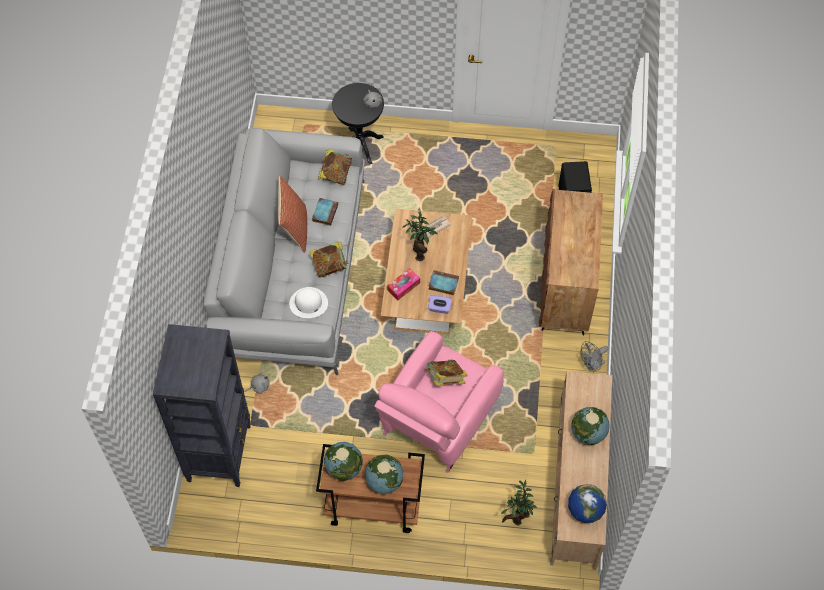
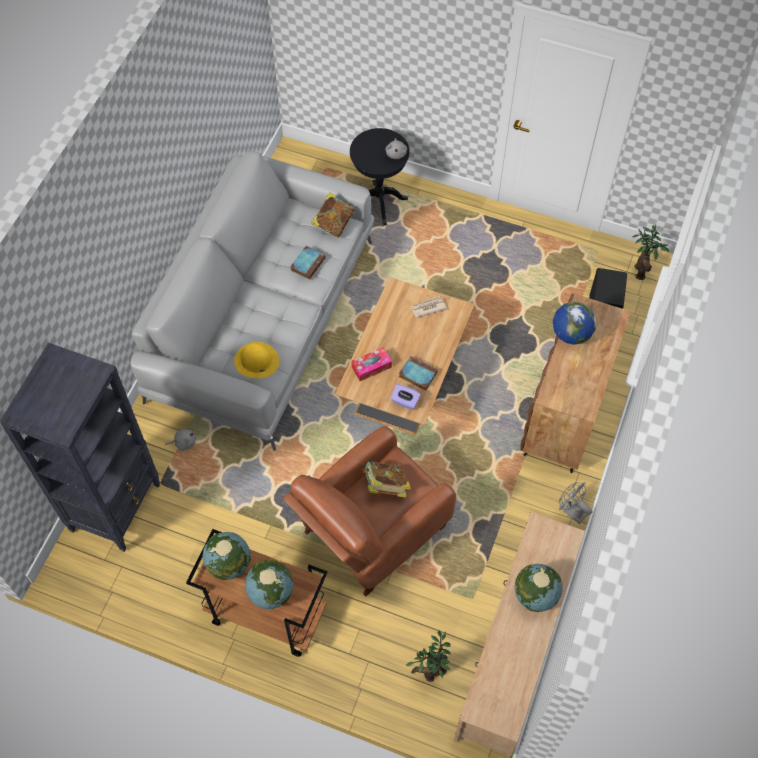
camera: 15 degrees right, 0 degrees up
pillow [278,176,307,253] -> none
white hat [289,287,328,318] -> yellow hat [234,342,279,378]
book [309,242,349,277] -> none
pink armchair [374,331,504,473] -> brown armchair [283,426,456,597]
potted plant [402,211,437,261] -> potted plant moved to [633,225,669,280]
globe [568,484,607,523] -> globe moved to [553,302,596,345]
grey fan [580,341,608,372] -> grey fan turned 60 degrees clockwise [559,482,593,524]

